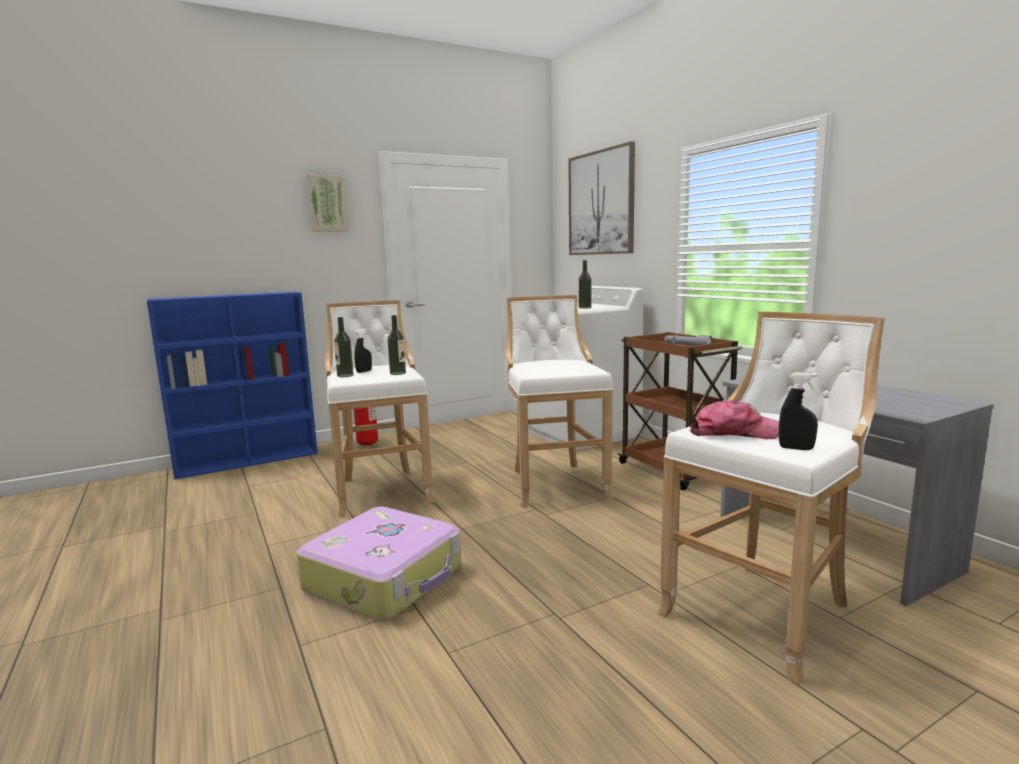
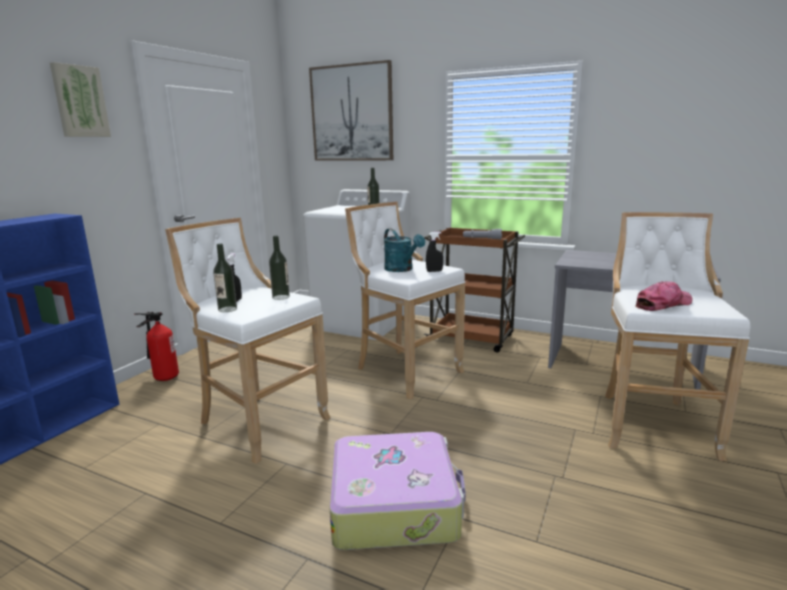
camera: 35 degrees left, 5 degrees up
black spray bottle [779,372,818,450] -> black spray bottle moved to [426,232,443,272]
none -> turquoise watering can [384,228,425,272]

